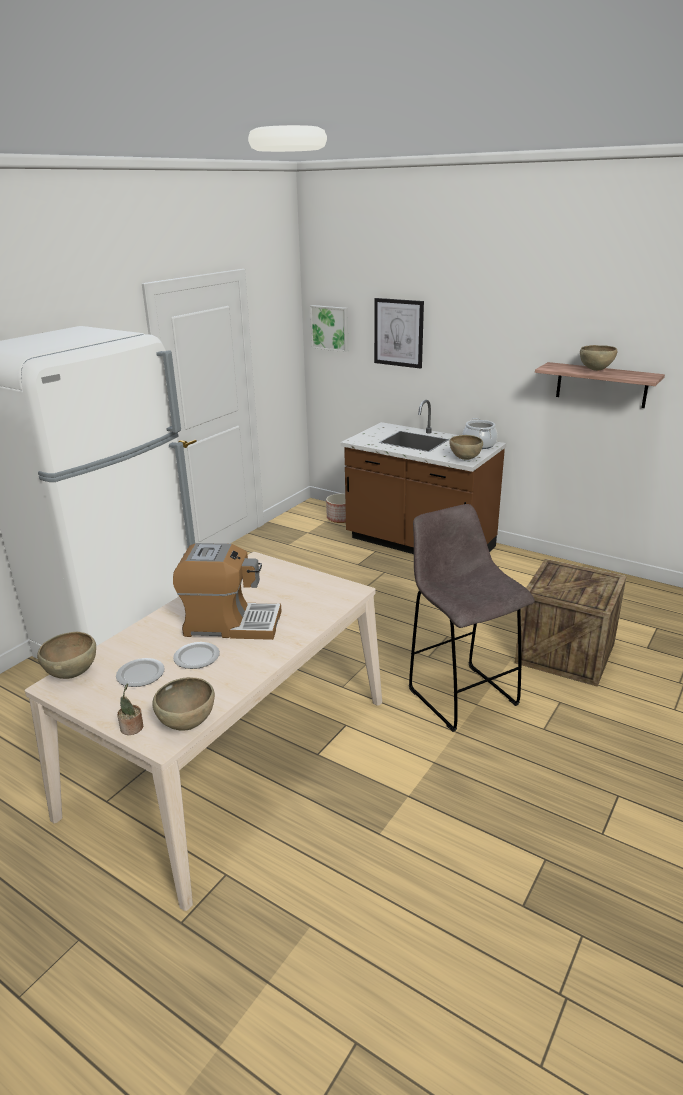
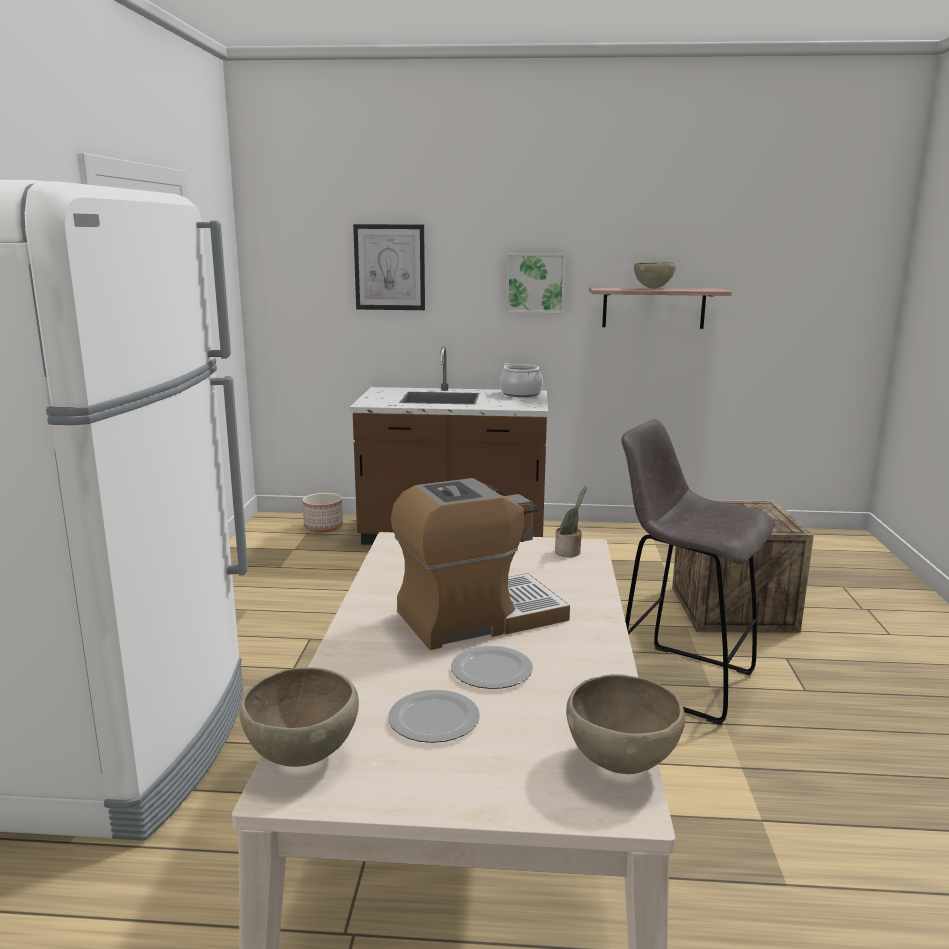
camera: 30 degrees left, 10 degrees down
potted plant [117,683,143,735] -> potted plant moved to [555,486,587,557]
picture [310,305,348,352] -> picture moved to [506,253,566,313]
brown bowl [449,435,483,460] -> none

